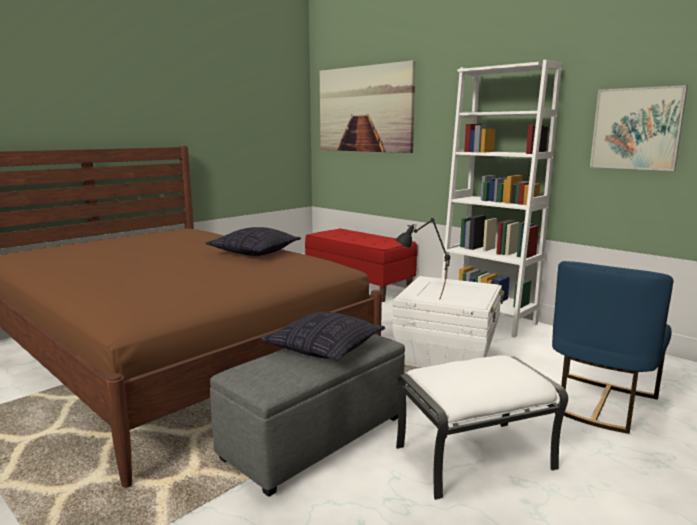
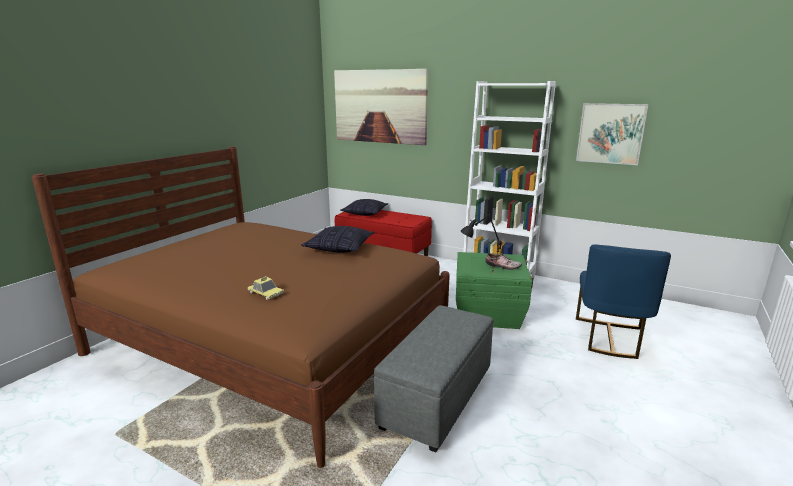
camera: 15 degrees left, 5 degrees up
pillow [260,312,385,361] -> pillow moved to [340,199,388,216]
white storage box [392,276,504,368] -> green storage box [456,252,534,329]
white ottoman [396,355,568,500] -> none
none -> toy car [248,276,284,300]
none -> shoe [485,253,522,270]

